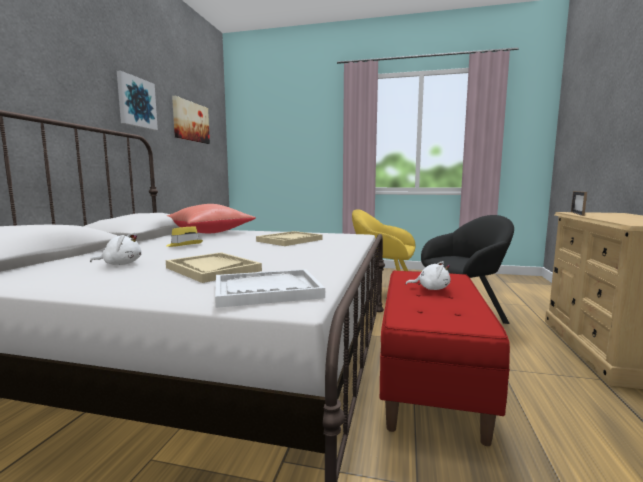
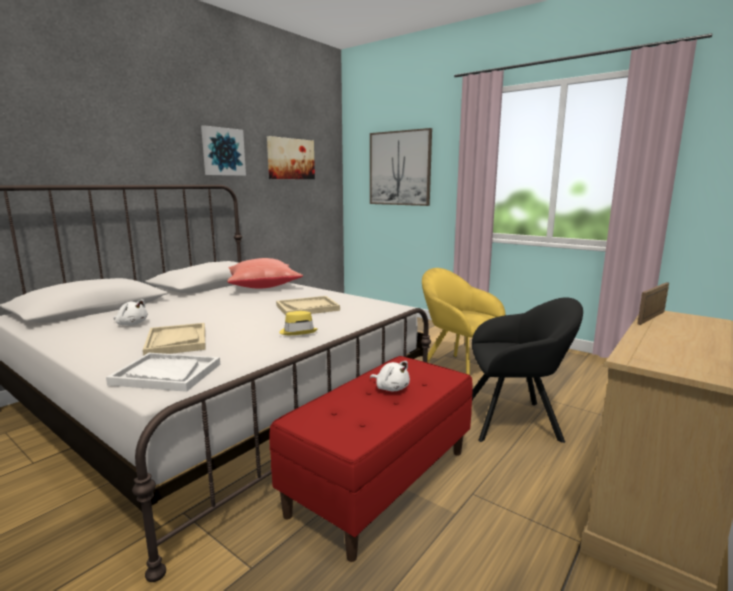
camera: 25 degrees right, 5 degrees up
yellow hat [166,226,203,247] -> yellow hat moved to [279,311,318,335]
none -> picture [370,128,432,206]

